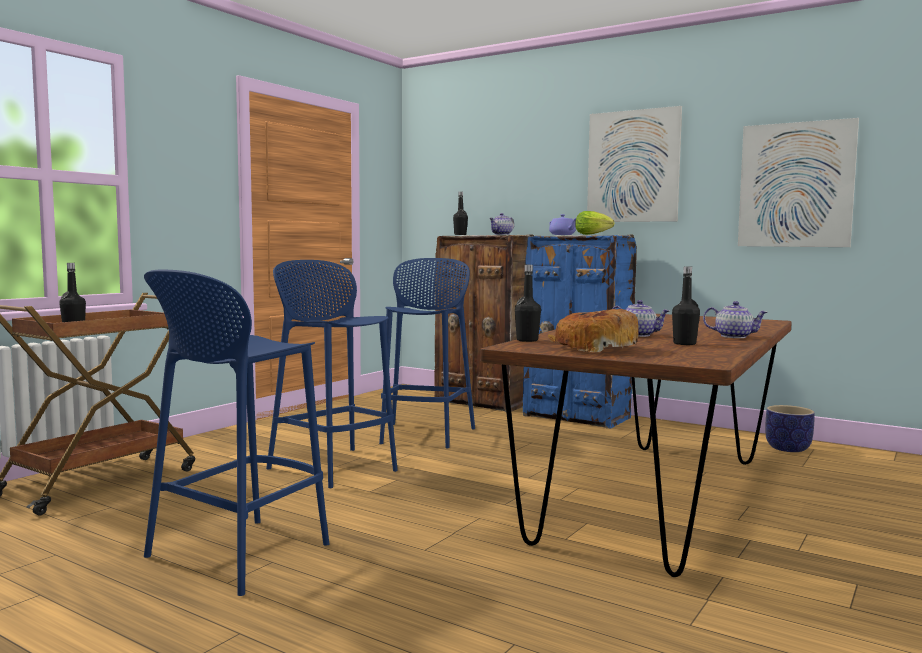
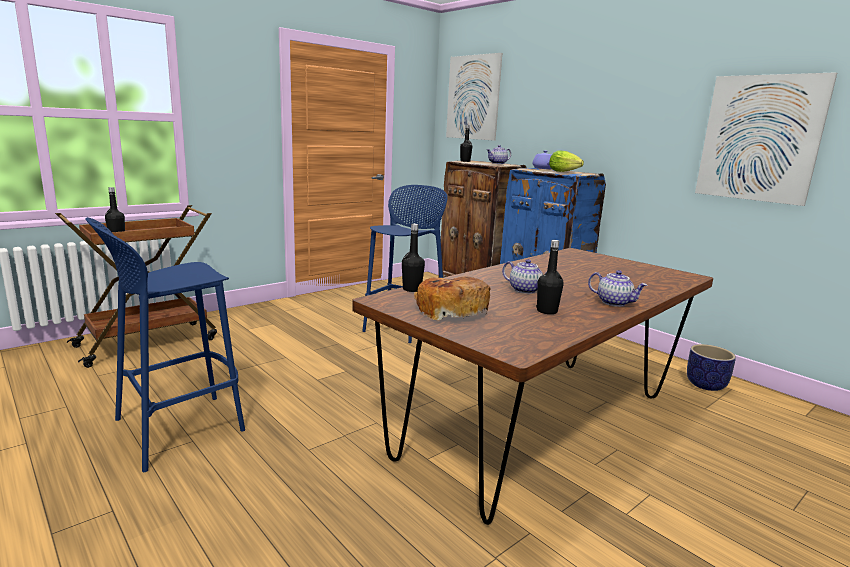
camera: 15 degrees right, 10 degrees up
blue stool [266,260,398,488] -> none
picture [587,106,682,222] -> picture moved to [446,53,502,141]

